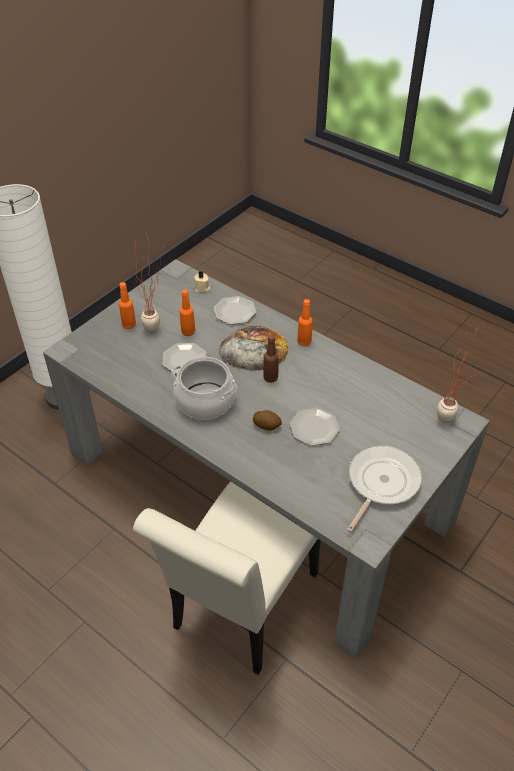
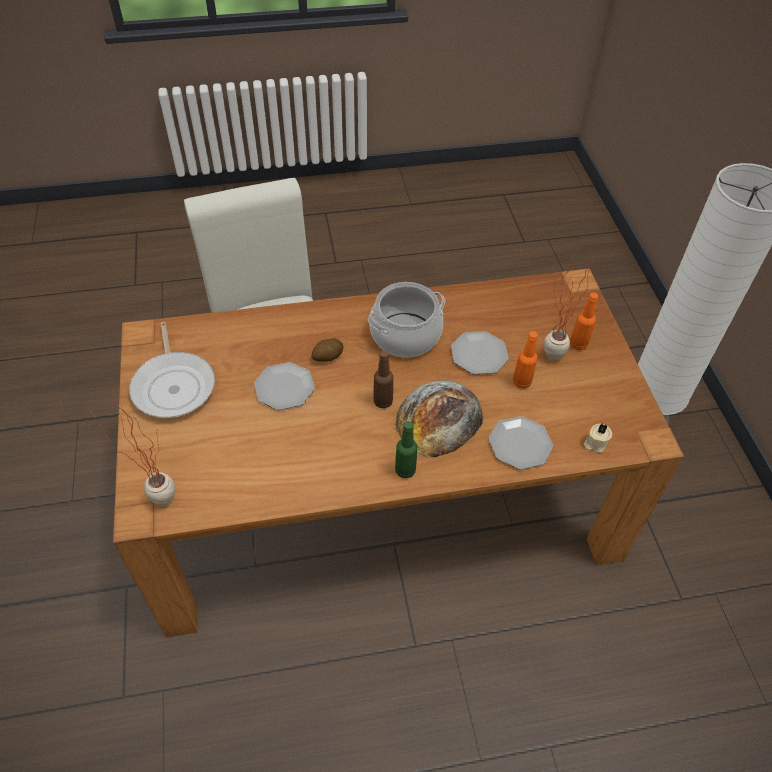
camera: 130 degrees right, 5 degrees up
grey dining table [43,259,490,659] -> brown dining table [113,268,684,637]
orange bottle [297,299,313,346] -> green bottle [395,421,418,478]

